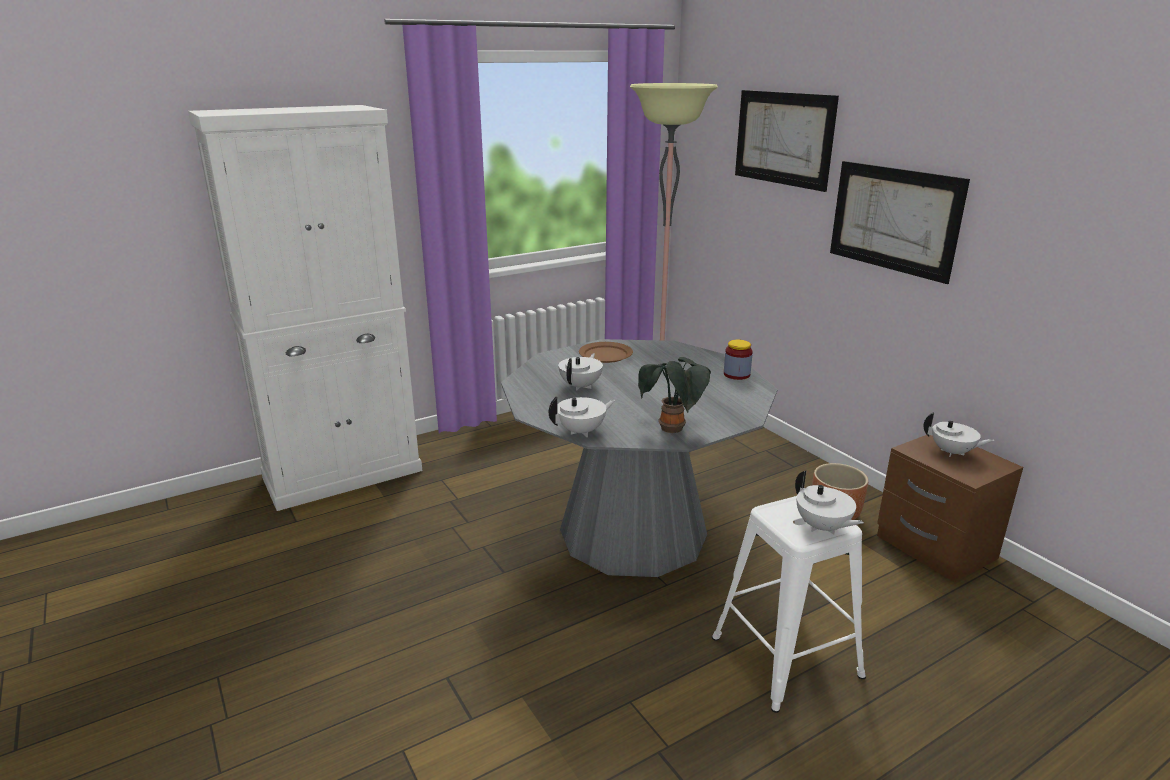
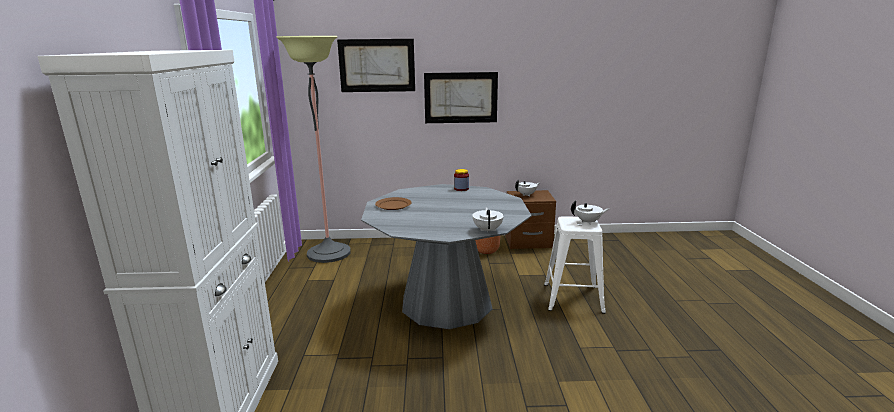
camera: 60 degrees left, 5 degrees down
white teapot [558,353,603,391] -> none
potted plant [638,357,711,433] -> none

